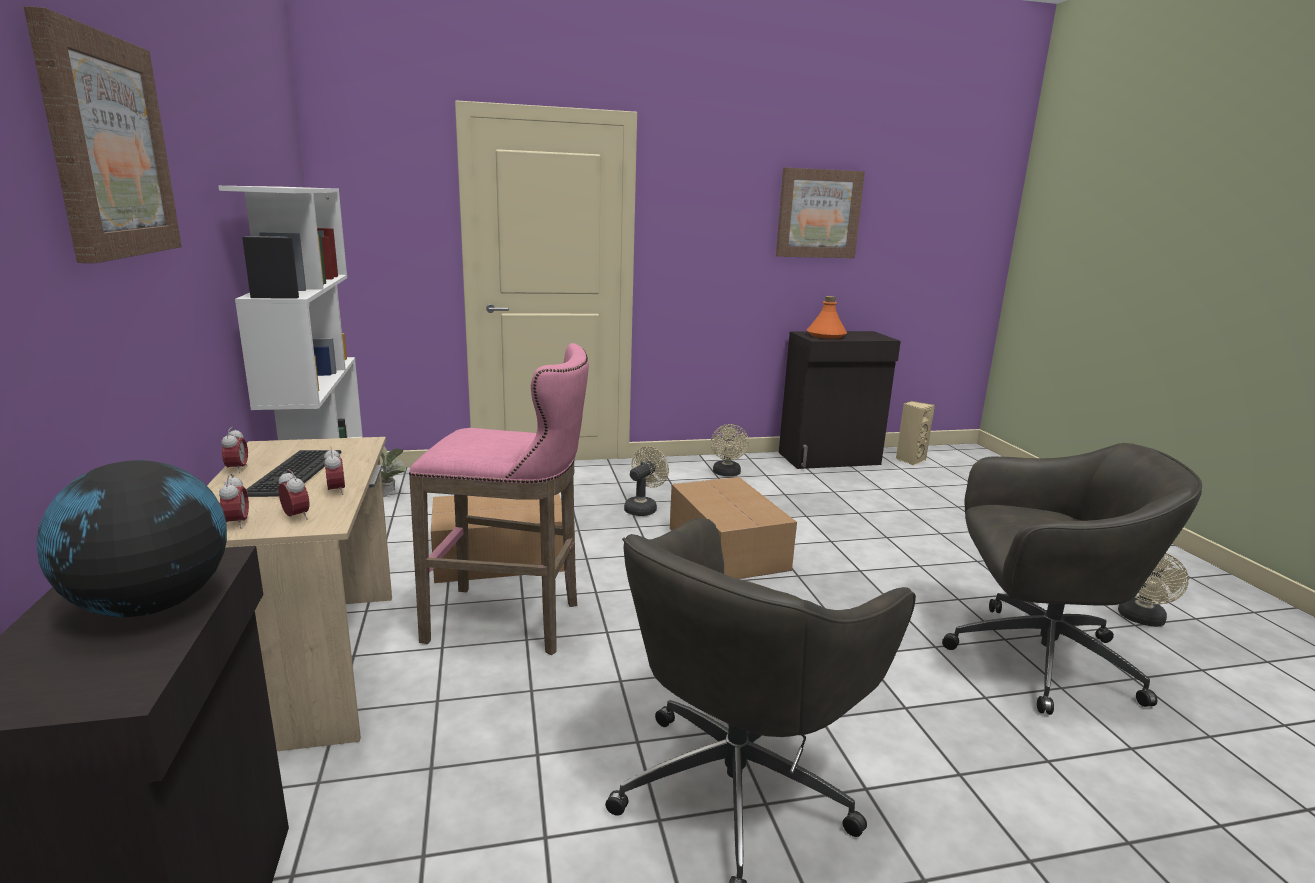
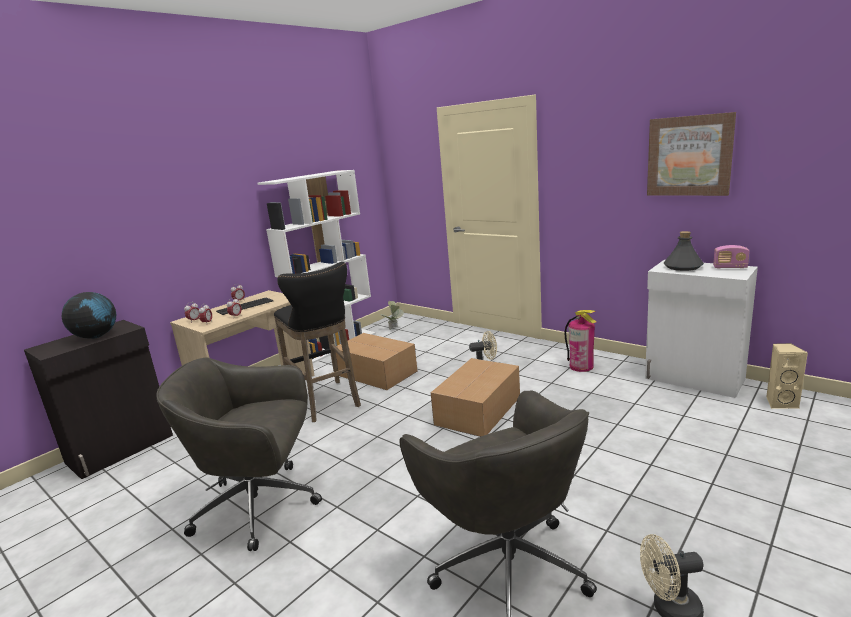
camera: 55 degrees right, 0 degrees up
picture [24,6,182,263] -> none
pink stool [409,343,589,655] -> black stool [274,262,361,422]
beige fan [711,424,749,476] -> fire extinguisher [564,310,596,372]
black cabinet [779,331,901,469] -> white cabinet [645,260,758,398]
orange bottle [807,296,847,339] -> grey bottle [664,231,704,271]
none -> radio [713,245,749,269]

